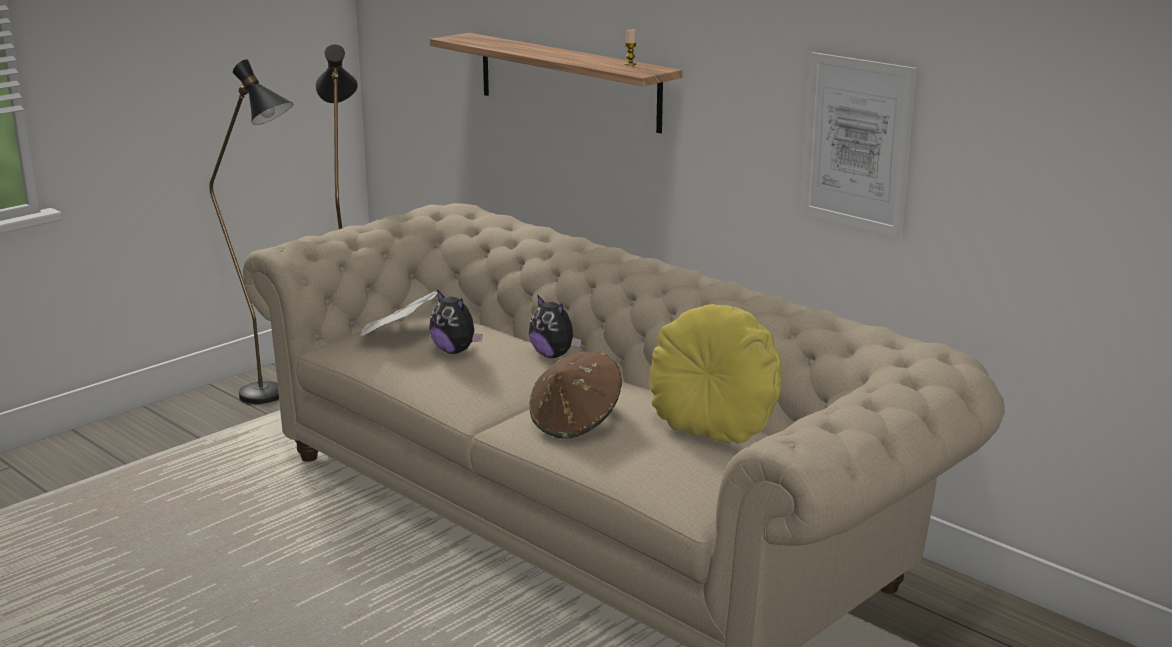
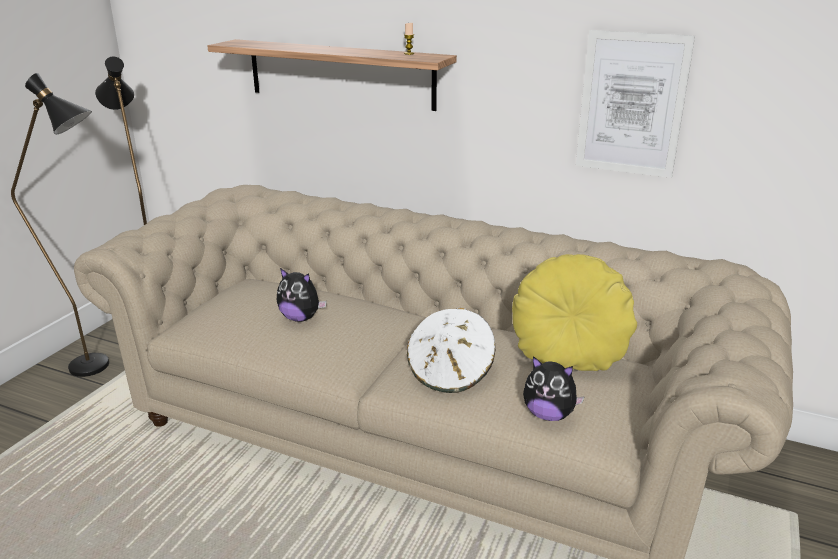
camera: 20 degrees left, 5 degrees up
newspaper [356,291,438,339] -> none
plush toy [529,295,581,358] -> plush toy moved to [523,356,585,421]
brown hat [529,352,622,439] -> white hat [407,308,495,393]

